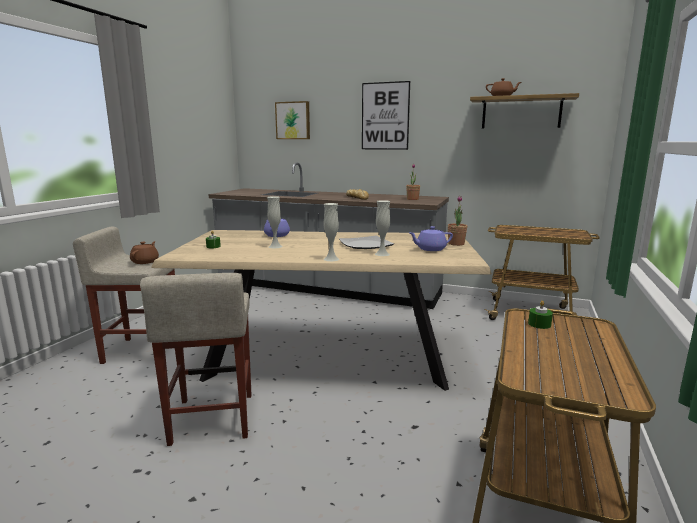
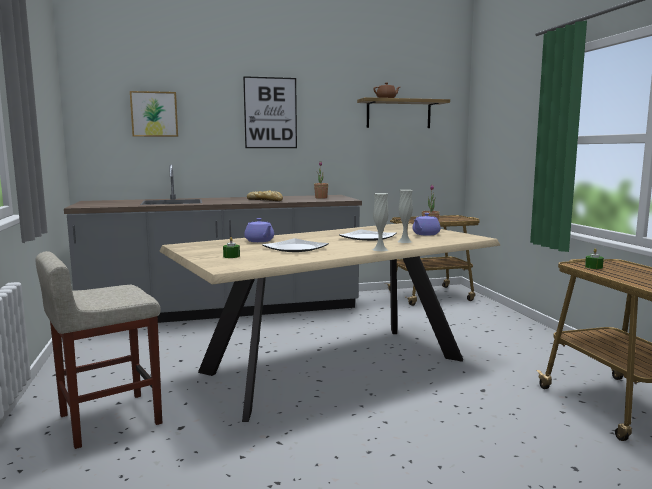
camera: 35 degrees left, 5 degrees down
brown teapot [130,241,159,264] -> none
beige stool [140,273,251,446] -> none
white vase [267,196,283,248] -> plate [262,238,329,252]

